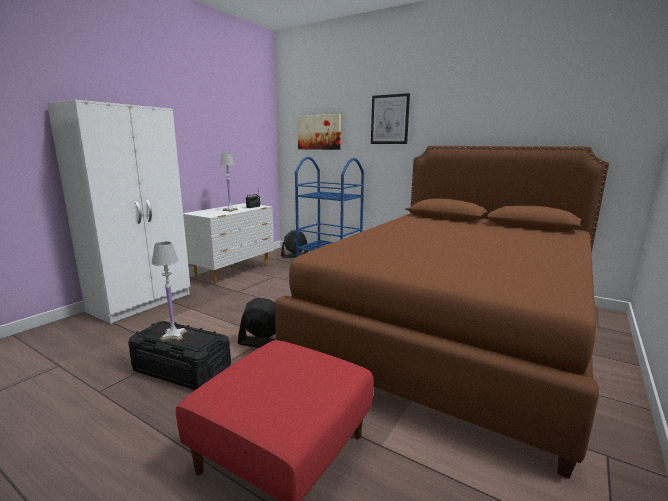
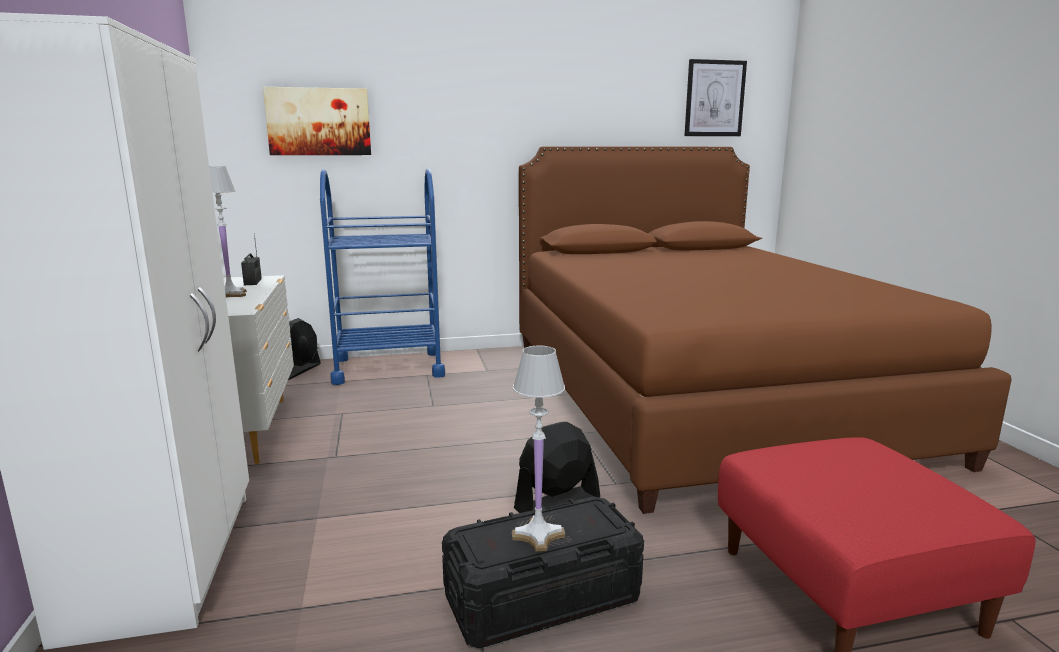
camera: 45 degrees left, 0 degrees up
picture [371,93,410,144] -> picture moved to [685,59,747,136]

